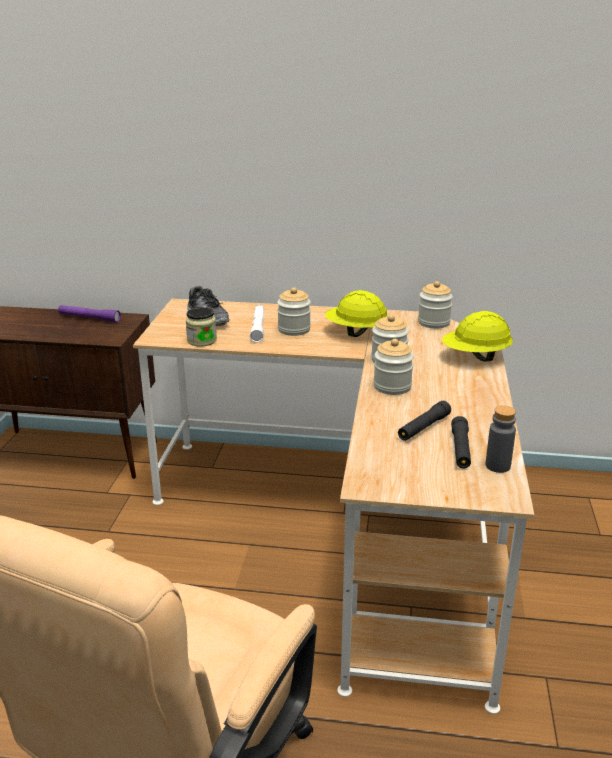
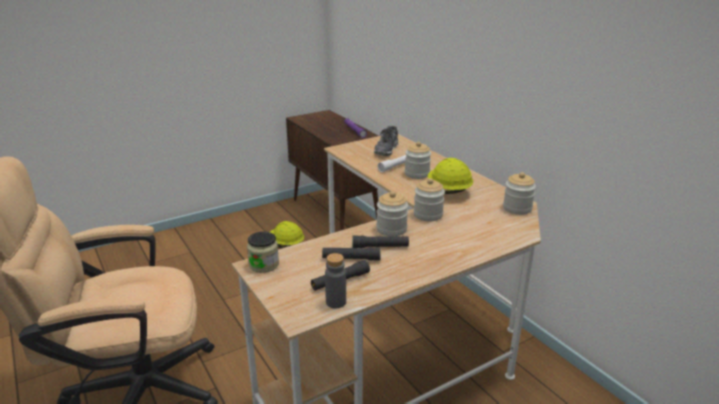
camera: 50 degrees right, 0 degrees up
jar [186,307,217,346] -> jar moved to [247,231,279,273]
yellow hard hat [442,311,513,362] -> yellow hard hat moved to [270,221,304,249]
none -> black flashlight [353,236,409,248]

